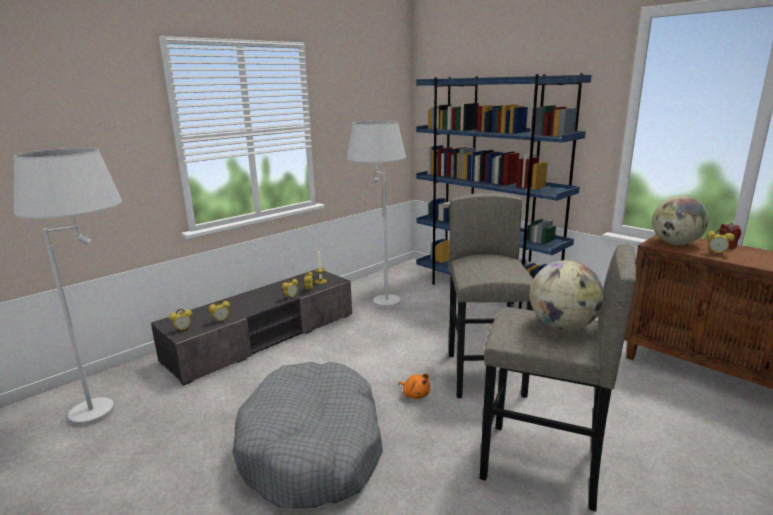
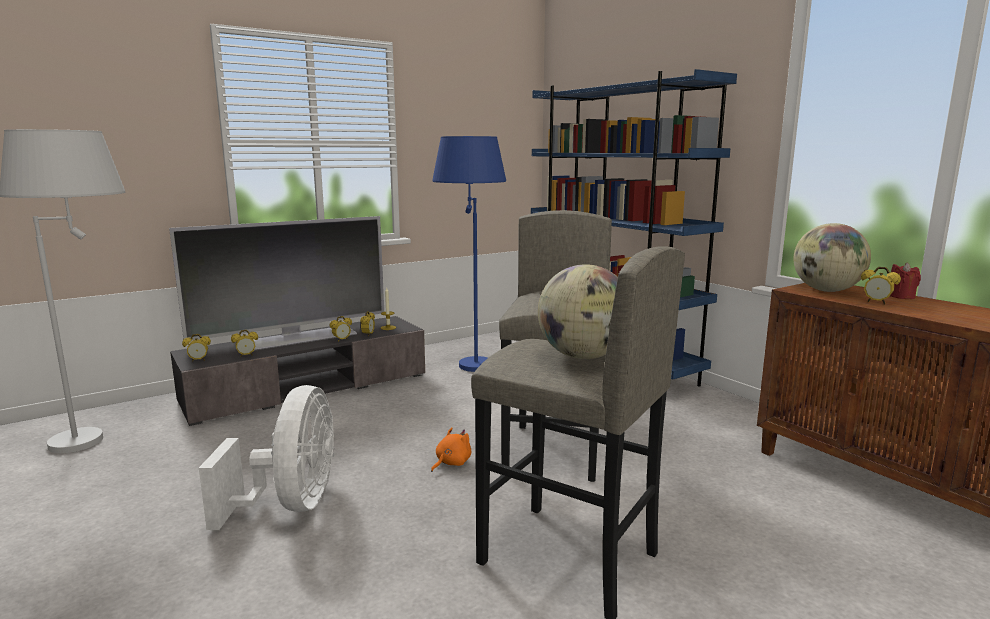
camera: 10 degrees right, 5 degrees down
grey dog bed [232,362,383,508] -> white fan [199,385,335,530]
white floor lamp [346,121,406,309] -> blue floor lamp [432,136,506,372]
orange plush toy [398,374,430,399] -> orange plush toy turned 105 degrees counterclockwise [431,428,471,472]
none -> television [169,216,384,351]

